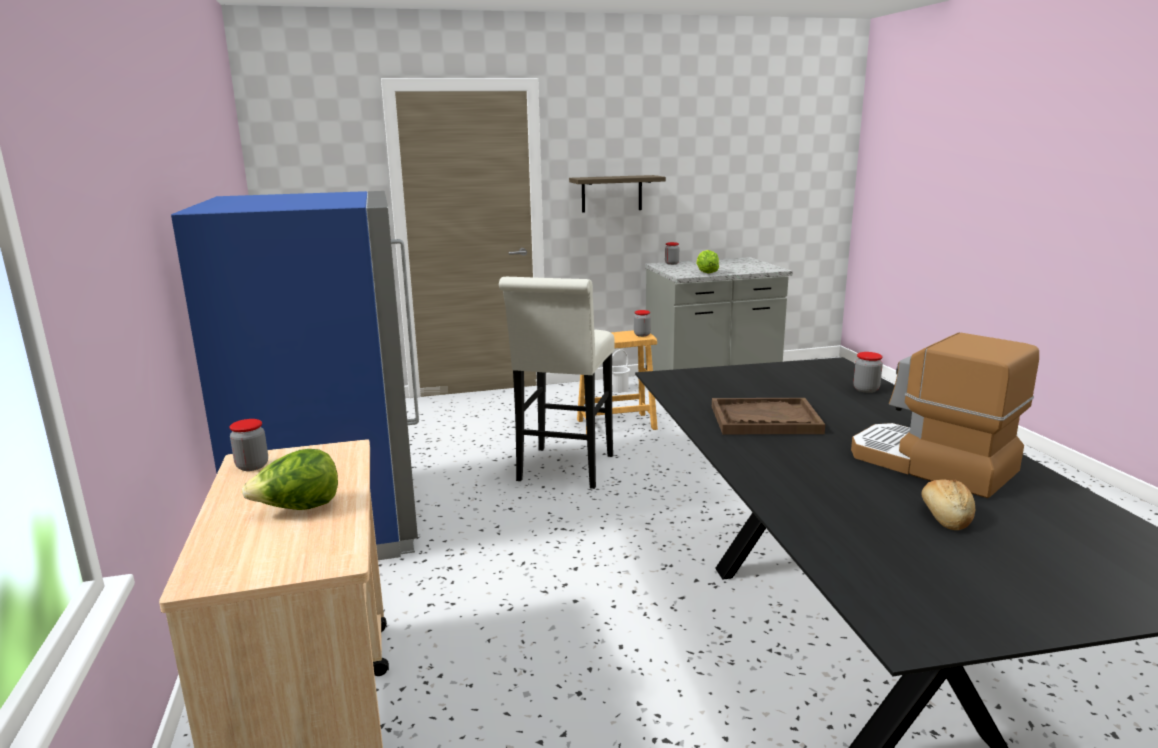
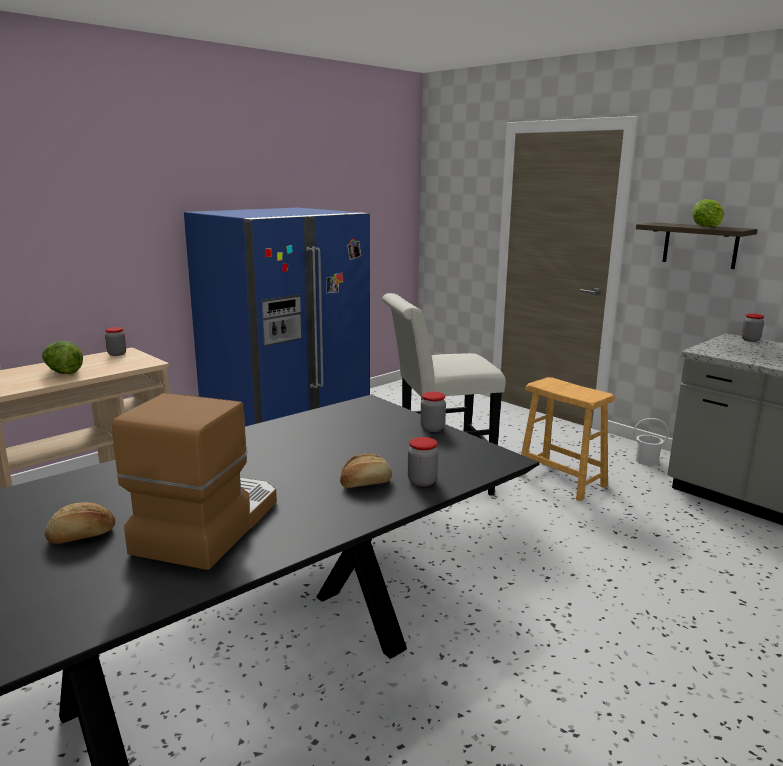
camera: 60 degrees right, 0 degrees up
jar [634,310,651,337] -> jar moved to [420,392,446,432]
lettuce [696,250,719,273] -> lettuce moved to [692,199,724,227]
brown tray [712,398,825,434] -> none
none -> bread [340,453,392,488]

